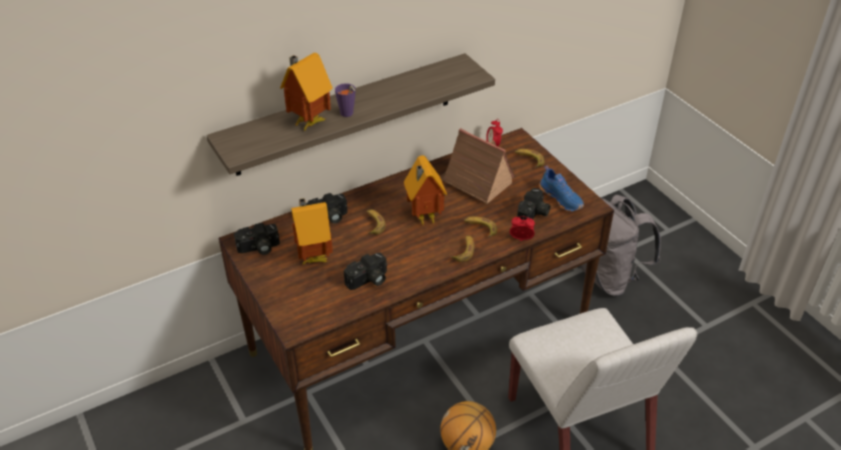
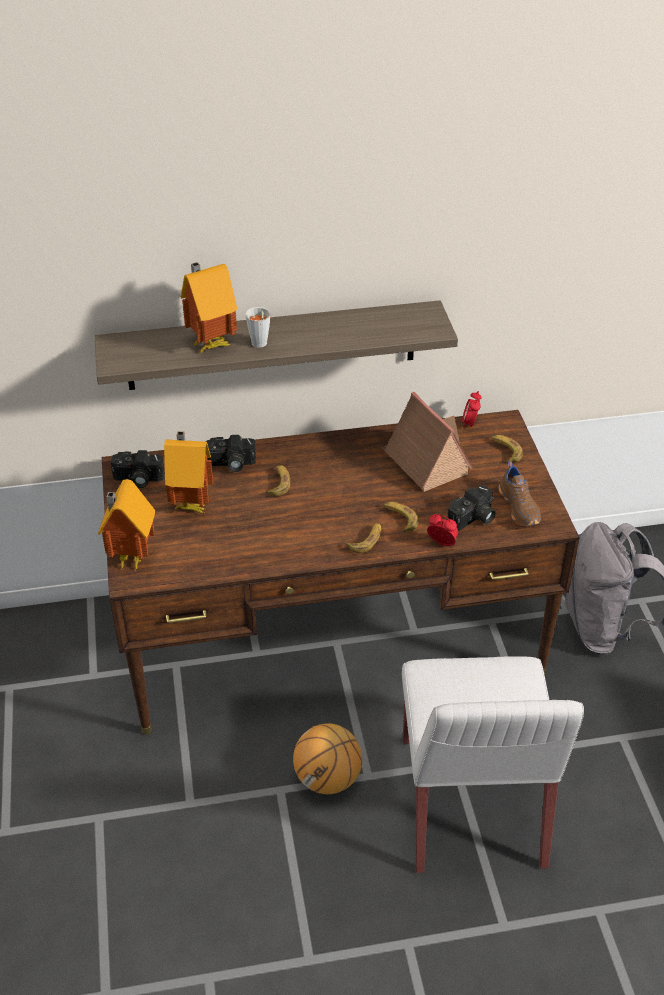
camera: 20 degrees right, 0 degrees up
purple cup [335,83,356,117] -> grey cup [245,307,270,348]
camera [344,252,387,290] -> none
toy house [404,156,447,227] -> toy house moved to [98,479,155,570]
blue shoe [539,165,584,212] -> brown shoe [499,462,541,526]

